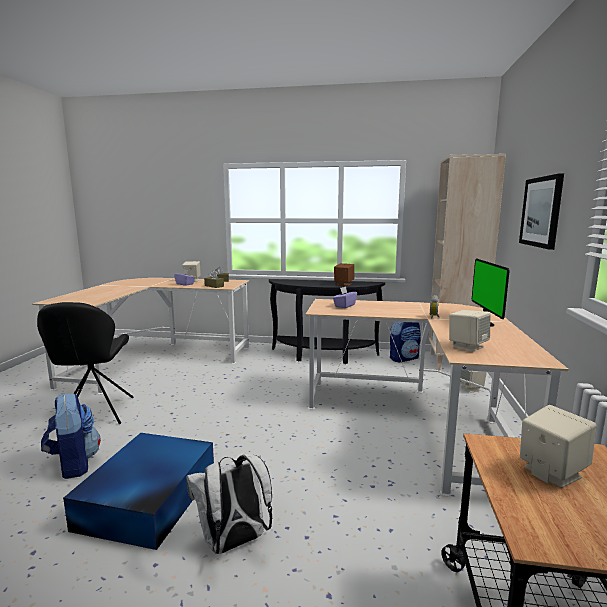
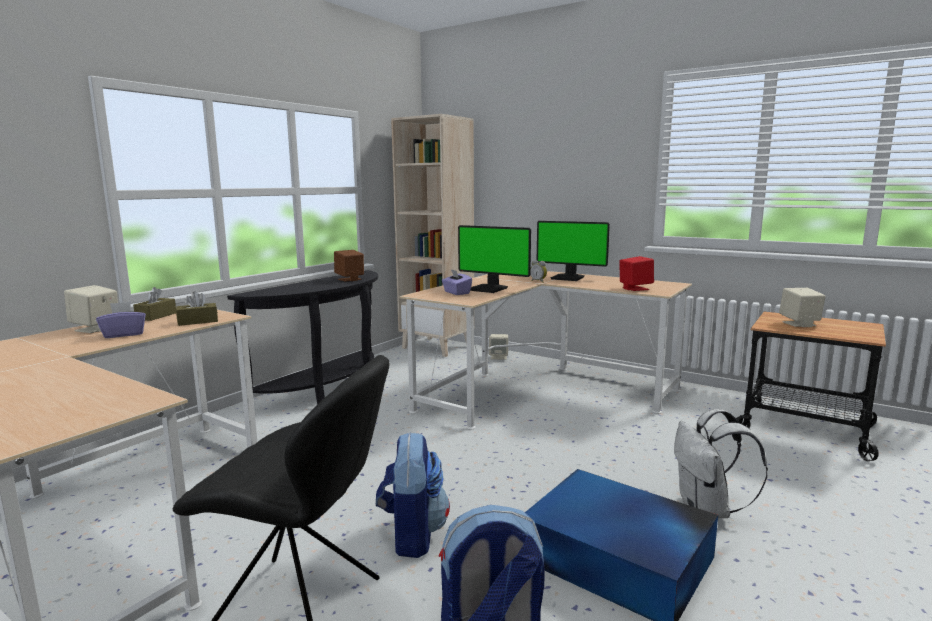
camera: 65 degrees left, 0 degrees up
backpack [390,322,421,362] -> backpack moved to [376,432,450,558]
beige speaker [449,310,491,352] -> red speaker [619,256,654,291]
picture [519,173,564,250] -> none
none -> monitor [458,225,531,293]

